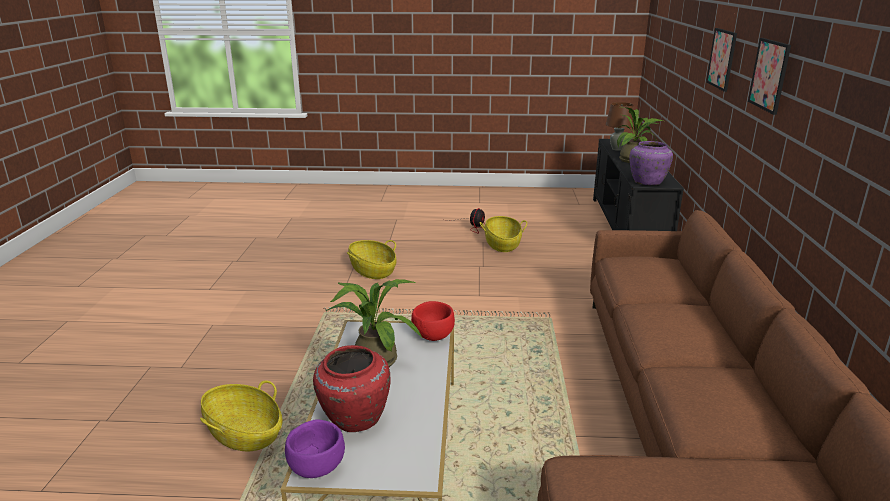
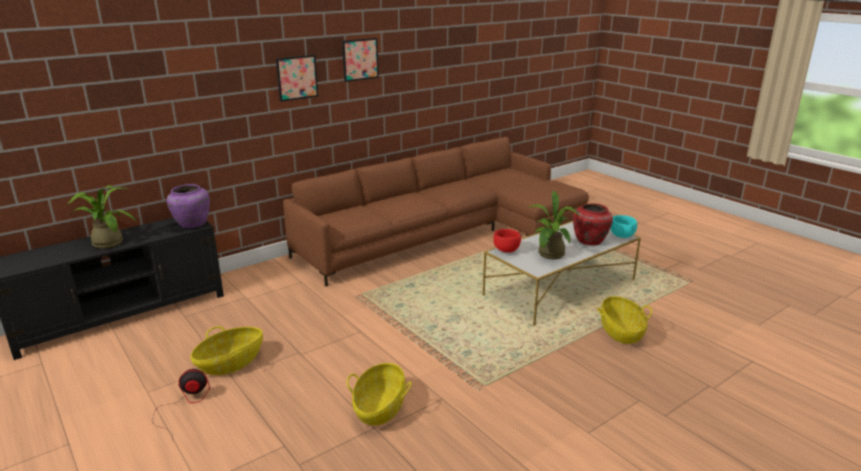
camera: 130 degrees left, 0 degrees up
purple bowl [285,420,345,478] -> turquoise bowl [610,215,637,238]
brown table lamp [606,102,634,151] -> none
picture [706,28,737,92] -> picture moved to [342,38,379,82]

